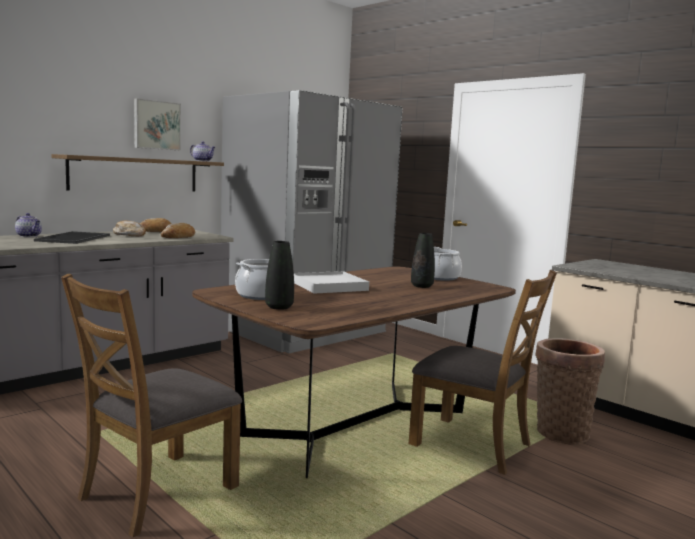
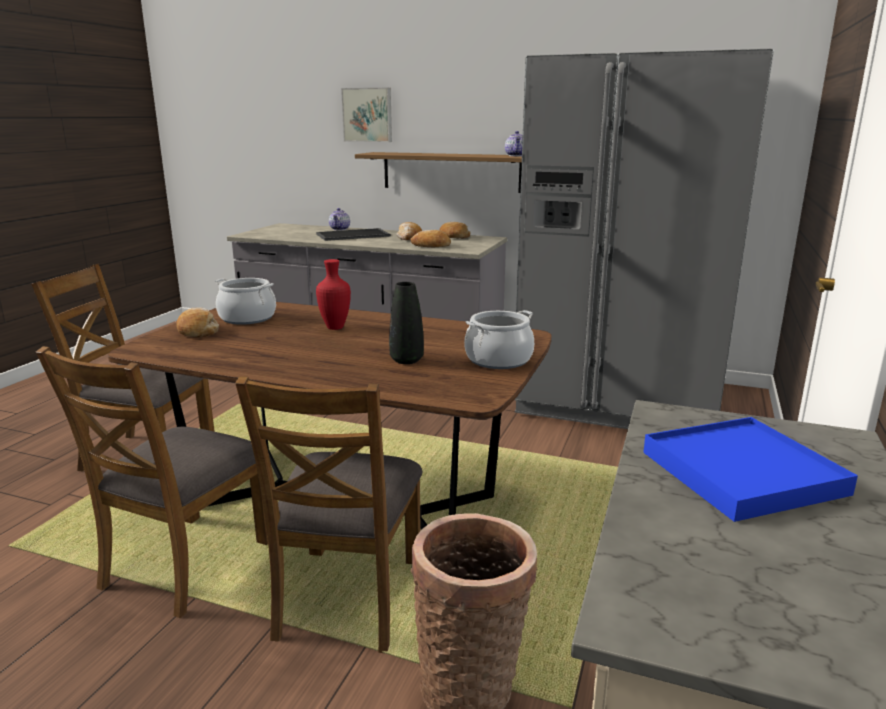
camera: 65 degrees right, 10 degrees up
picture [134,98,181,150] -> picture moved to [341,88,392,142]
black vase [265,241,294,310] -> bread [176,307,219,338]
white tray [294,271,369,294] -> red vase [316,259,351,330]
none -> brown chair [36,346,268,618]
none -> blue tray [644,417,858,522]

